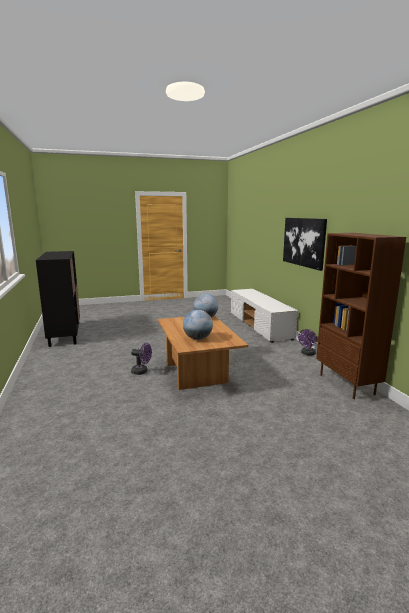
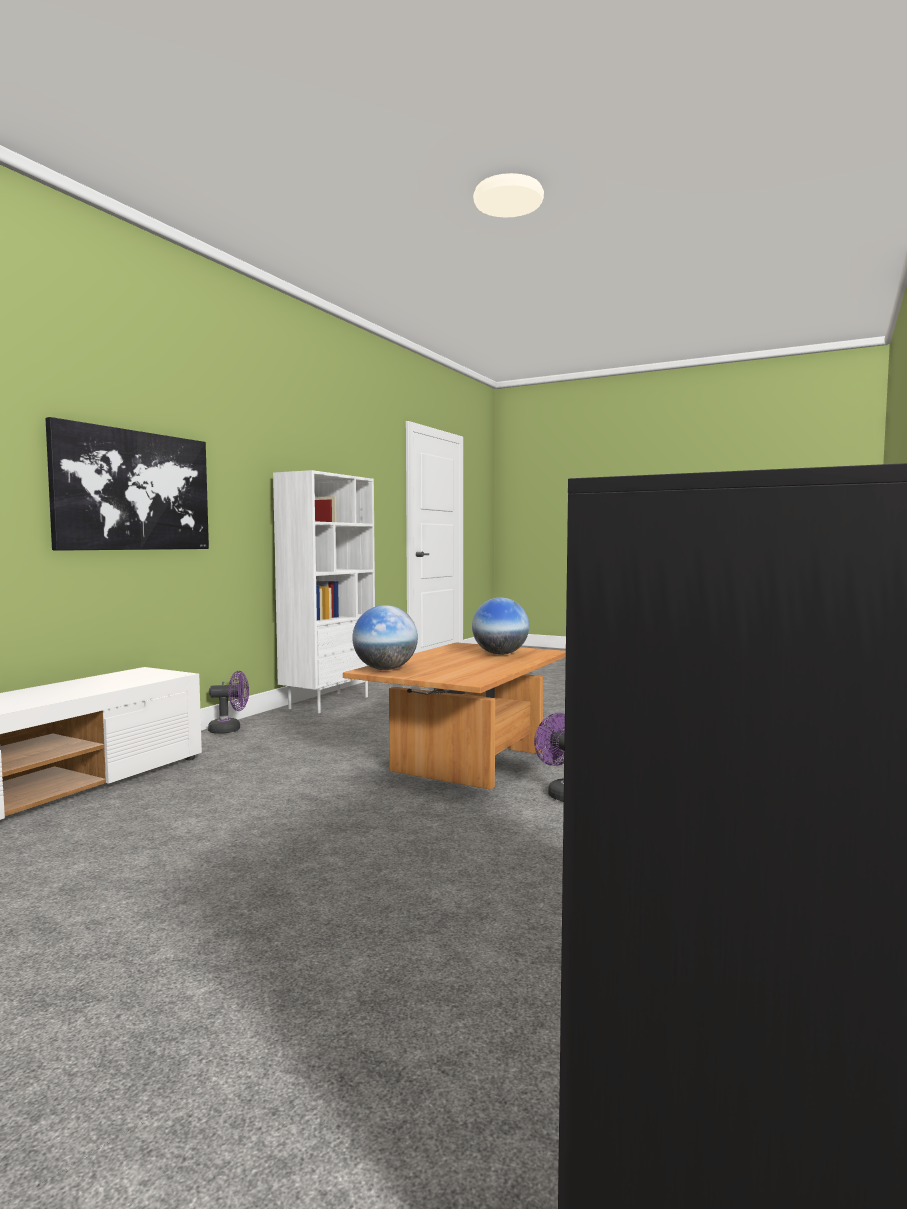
camera: 135 degrees left, 10 degrees down
brown bookcase [316,233,406,399] -> white bookcase [273,470,375,713]

